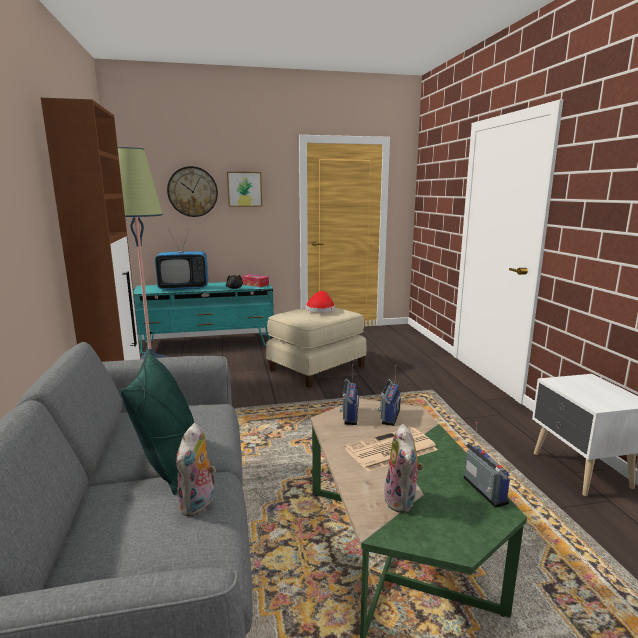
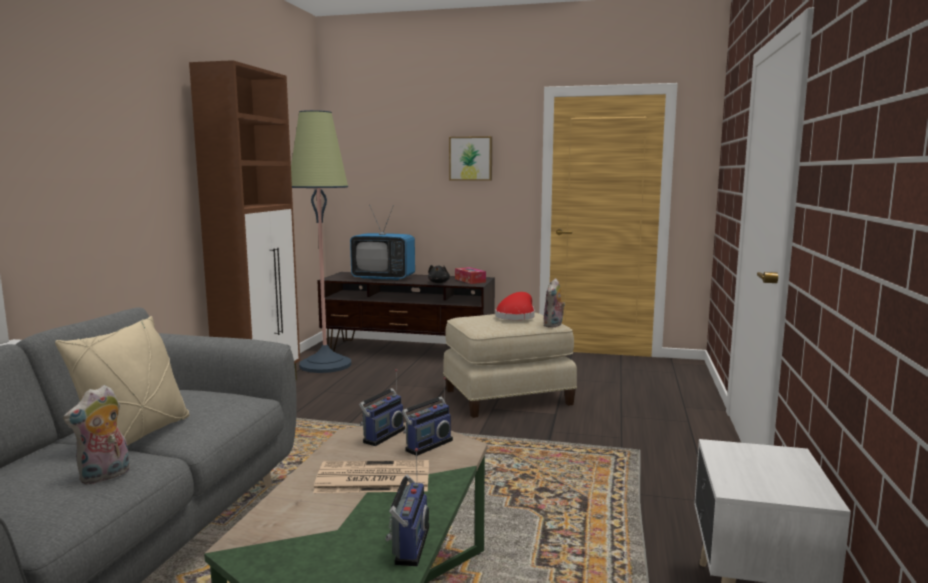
camera: 25 degrees right, 5 degrees down
green pillow [120,350,194,495] -> beige pillow [55,316,189,446]
turquoise tv stand [133,282,274,354] -> brown tv stand [317,272,495,352]
wall clock [167,166,218,217] -> none
plush toy [384,424,423,513] -> plush toy moved to [544,278,565,328]

